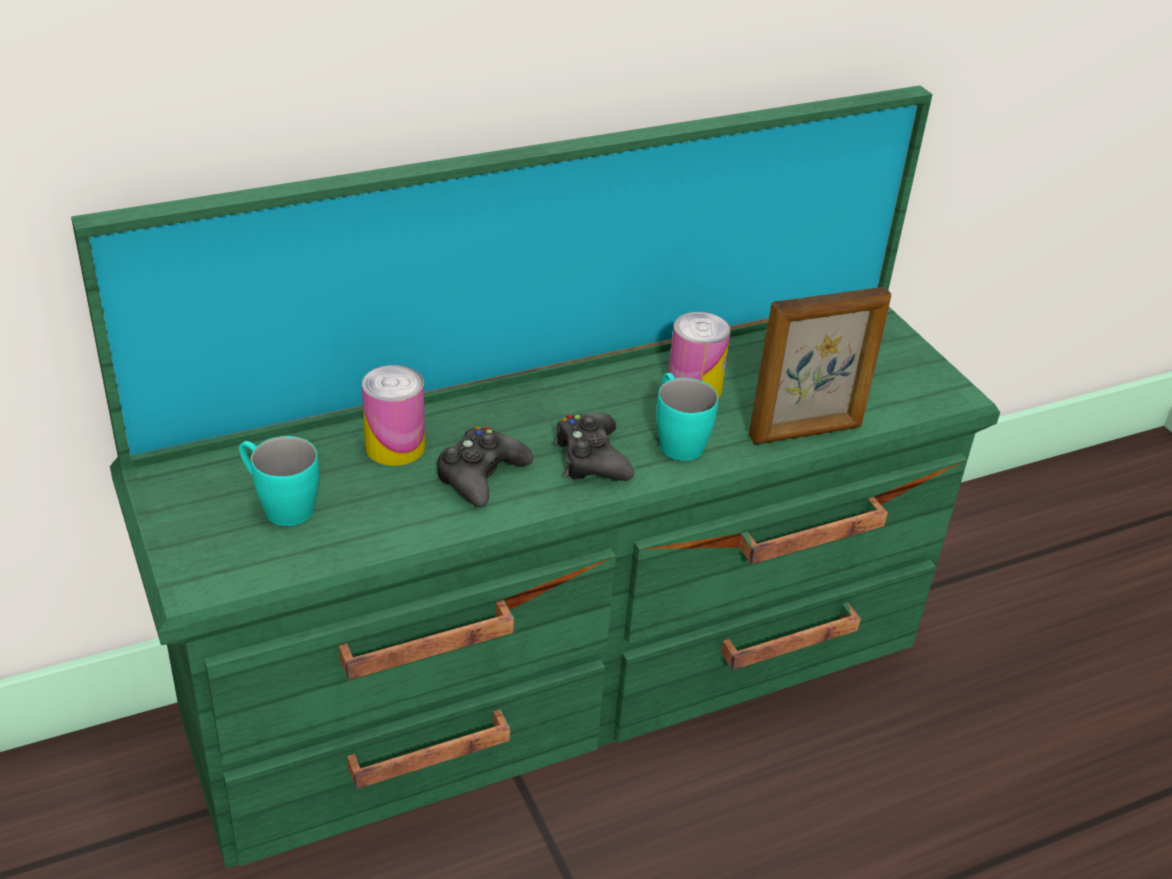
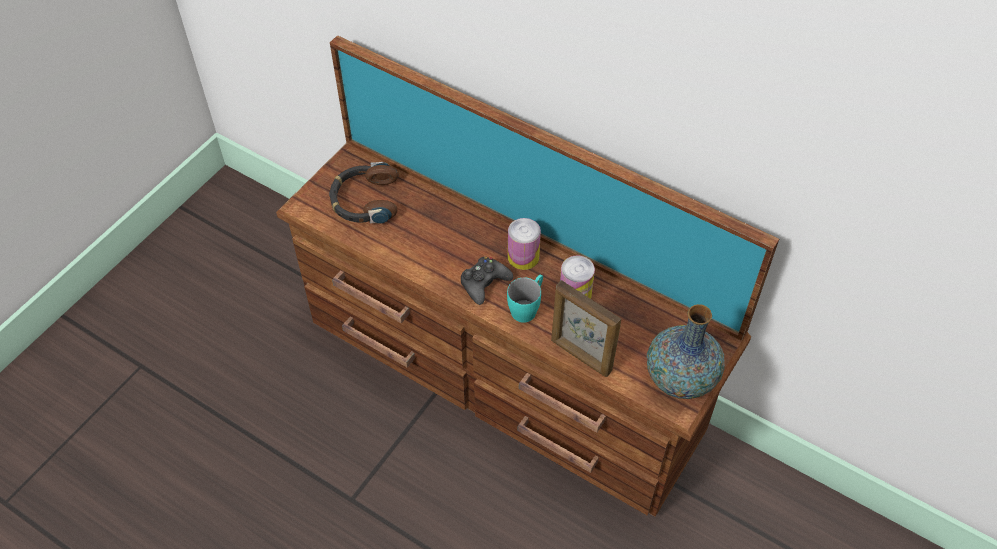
camera: 60 degrees right, 15 degrees up
green dresser [71,85,1000,869] -> brown dresser [276,35,779,517]
turquoise mug [239,436,319,526] -> headphones [329,162,398,223]
can [362,365,425,466] -> can moved to [508,218,541,270]
black game controller [437,426,533,507] -> none
none -> vase [647,304,725,399]

